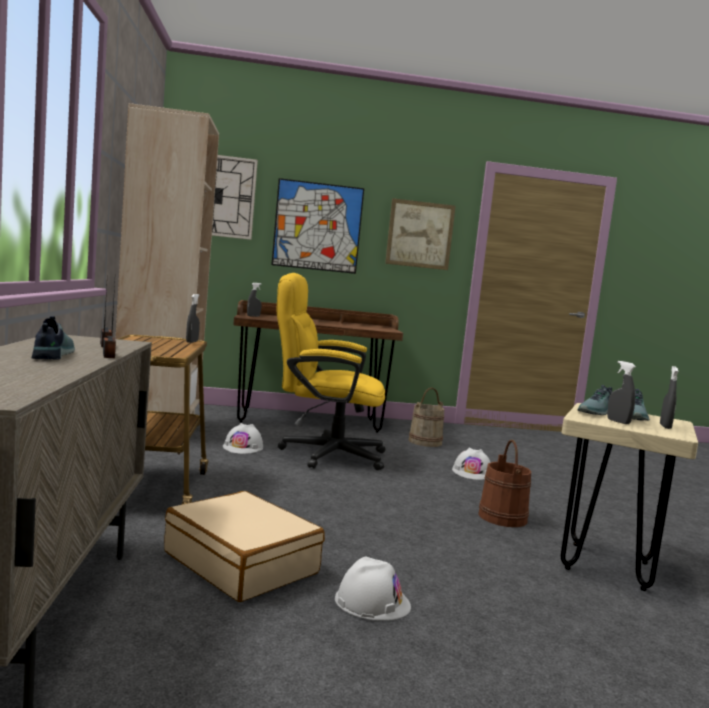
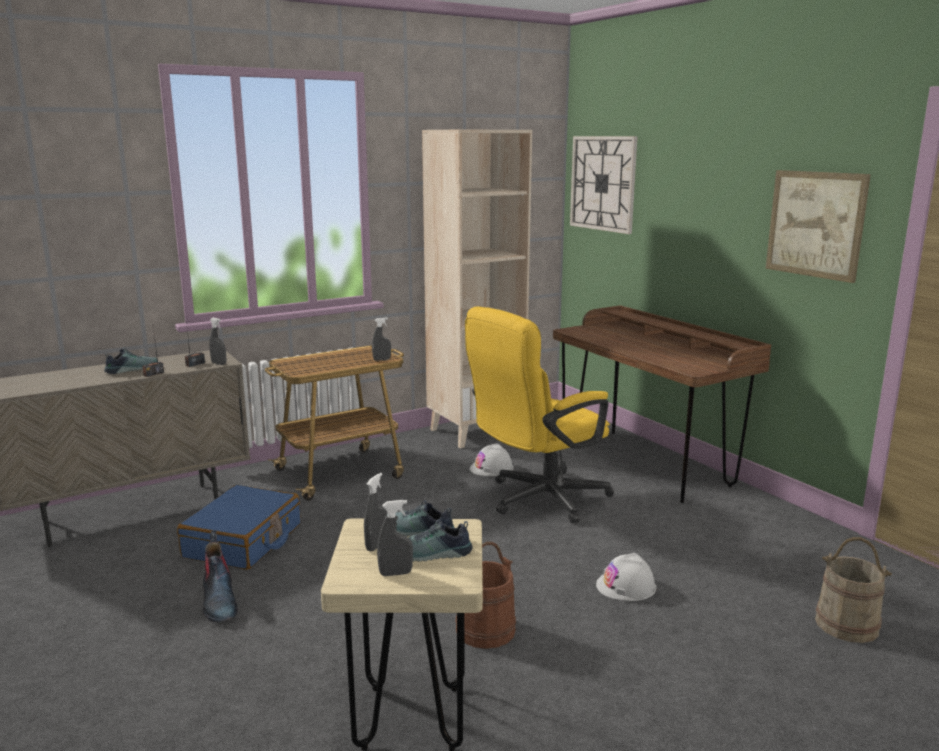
camera: 65 degrees right, 10 degrees up
beige suitcase [164,491,325,602] -> blue suitcase [177,485,301,570]
grey spray bottle [247,283,262,317] -> grey spray bottle moved to [209,318,226,365]
picture [271,178,364,274] -> none
yellow office chair [277,273,385,470] -> yellow office chair turned 105 degrees counterclockwise [465,307,614,523]
white hard hat [335,556,411,621] -> boot [203,530,238,622]
beige bucket [409,387,444,447] -> beige bucket moved to [815,537,892,643]

